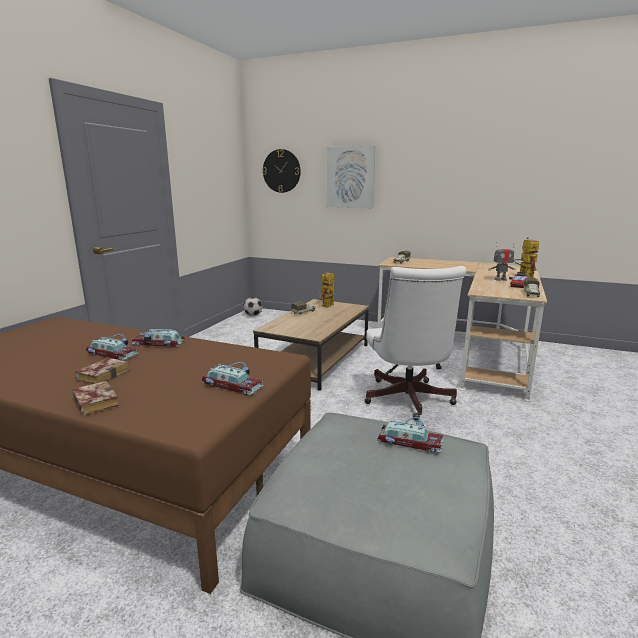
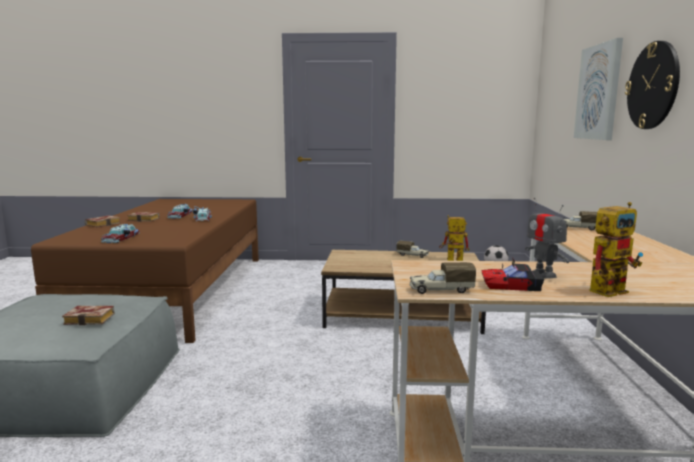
camera: 70 degrees right, 5 degrees down
wall clock [262,149,301,193] -> wall clock moved to [625,41,680,129]
white office chair [364,266,466,420] -> none
toy car [377,417,444,453] -> book [62,306,115,326]

